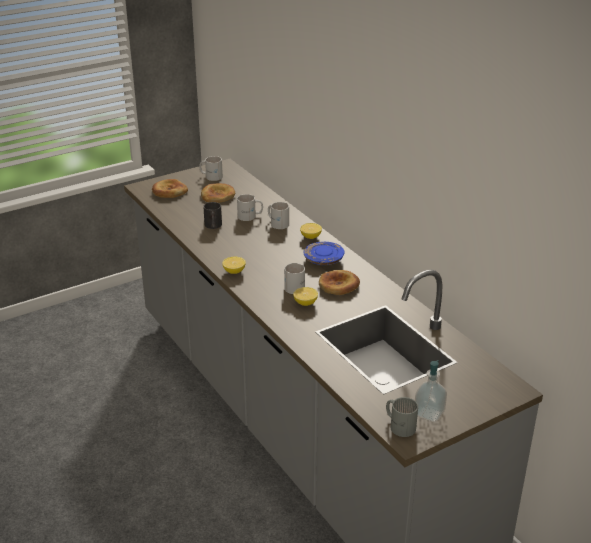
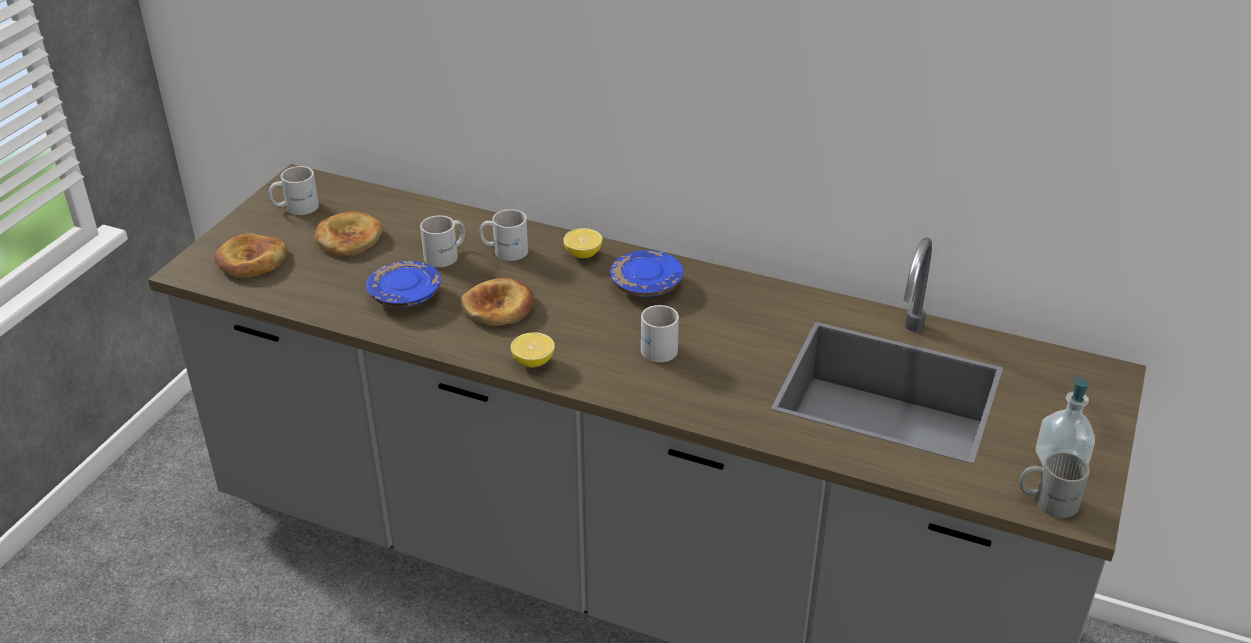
camera: 35 degrees left, 5 degrees up
black mug [203,202,222,229] -> blue plate [366,261,441,307]
lemon [293,287,318,306] -> none
bread [319,270,360,295] -> bread moved to [461,278,535,326]

